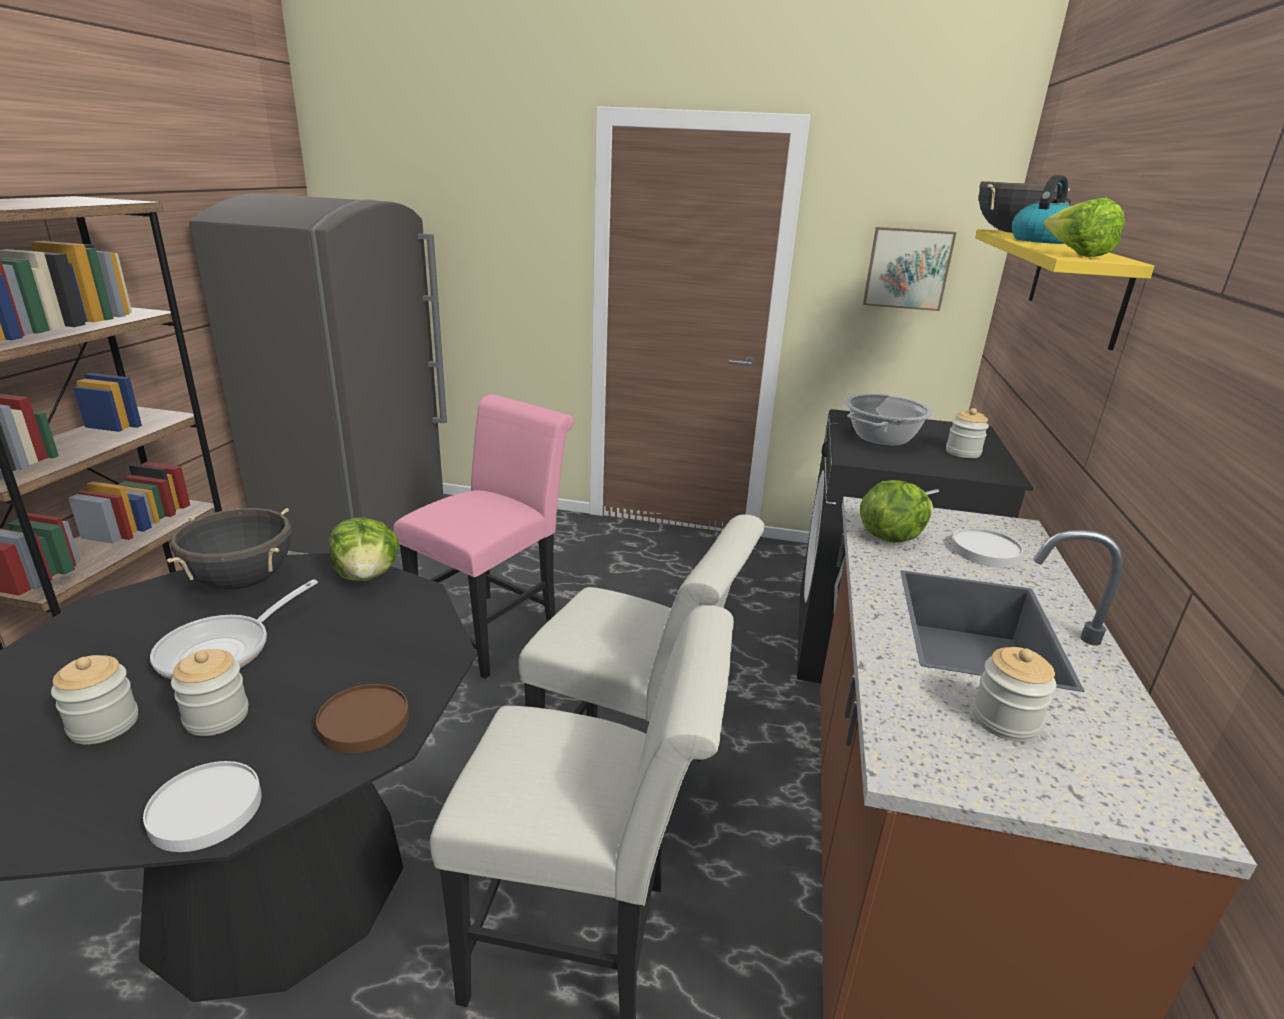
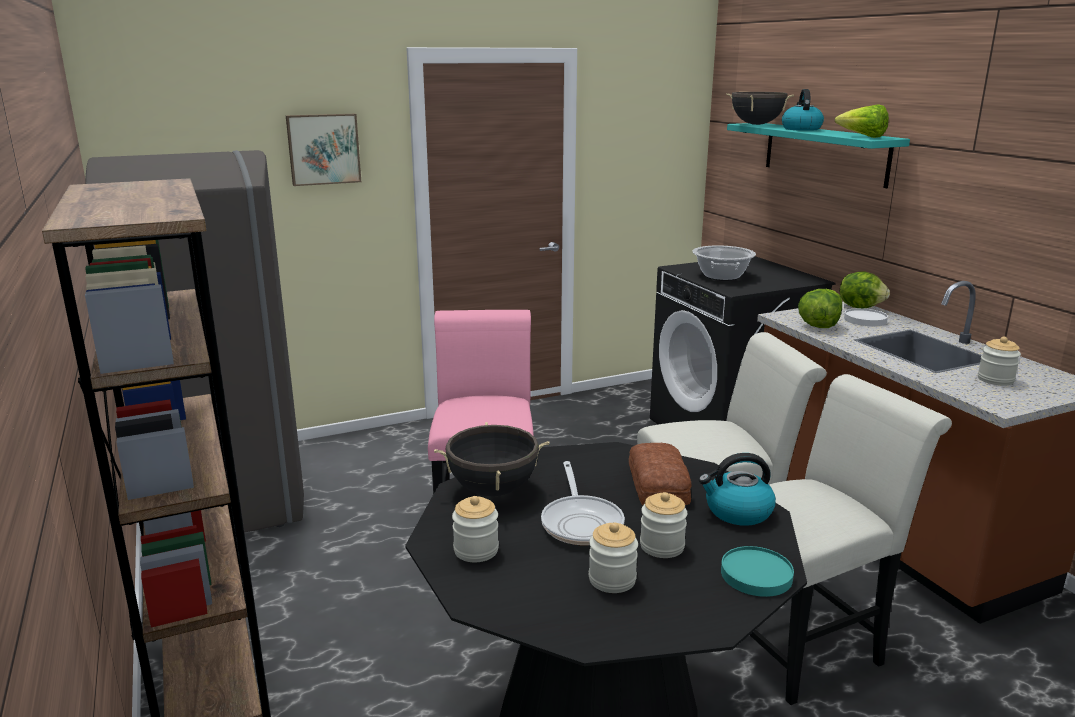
camera: 35 degrees left, 5 degrees down
white plate [143,761,262,852] -> turquoise plate [721,546,794,597]
brown plate [316,684,409,753] -> kettle [699,453,776,526]
lettuce [329,517,399,582] -> lettuce moved to [840,271,890,308]
picture [863,227,956,311] -> picture moved to [286,114,361,186]
jar [946,408,989,458] -> jar moved to [452,496,499,562]
yellow shelf [975,229,1154,350] -> turquoise shelf [727,123,910,188]
none -> bread [629,443,692,505]

